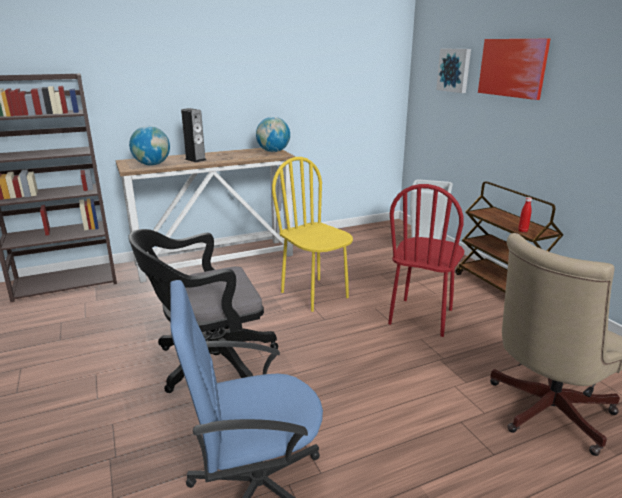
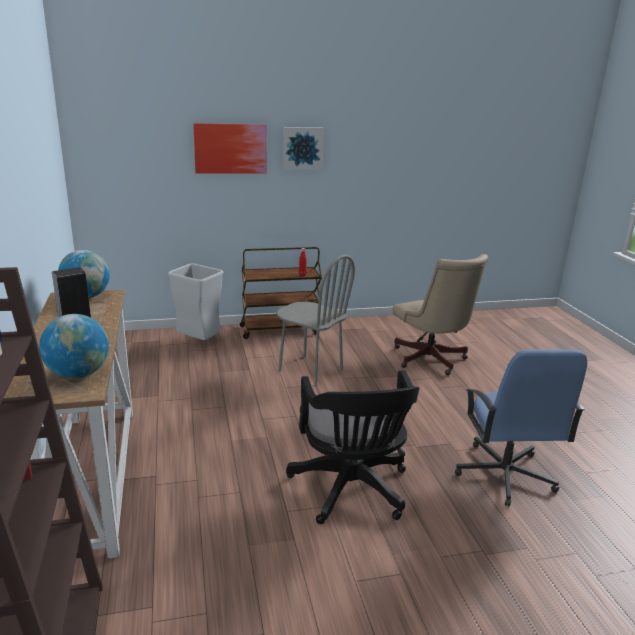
camera: 80 degrees left, 0 degrees up
yellow chair [272,157,353,312] -> none
red chair [388,184,464,337] -> grey chair [277,254,355,387]
picture [436,49,471,93] -> picture moved to [283,127,324,169]

